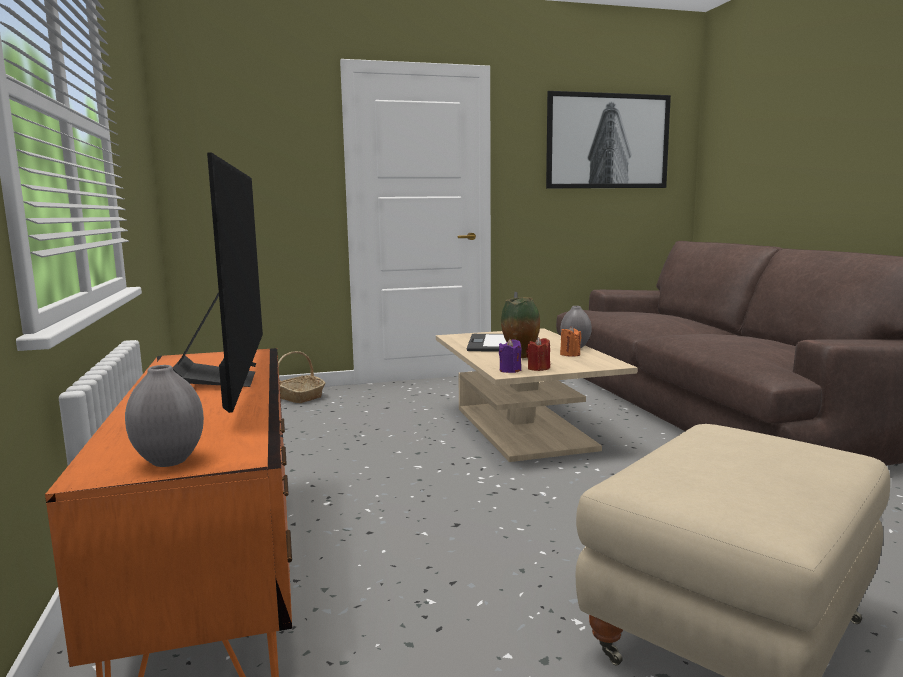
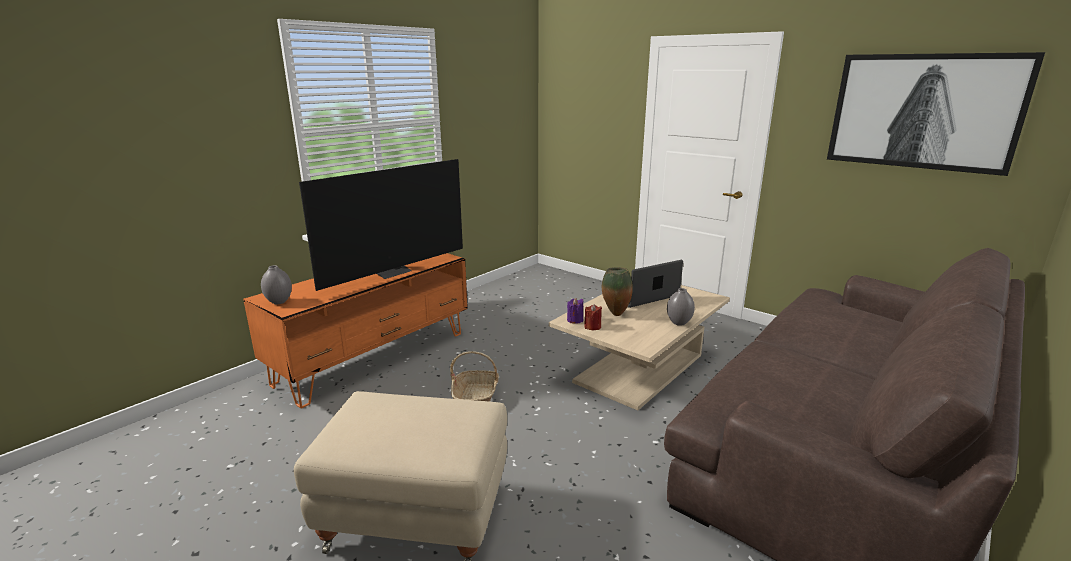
camera: 55 degrees right, 10 degrees up
basket [278,351,326,403] -> basket moved to [450,352,499,402]
orange candle [560,326,582,357] -> none

